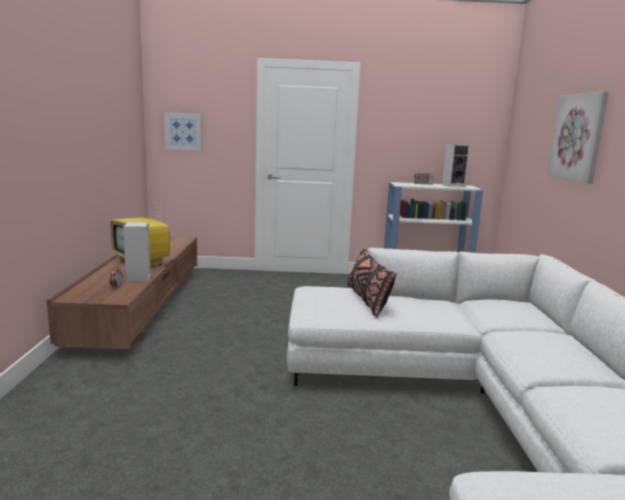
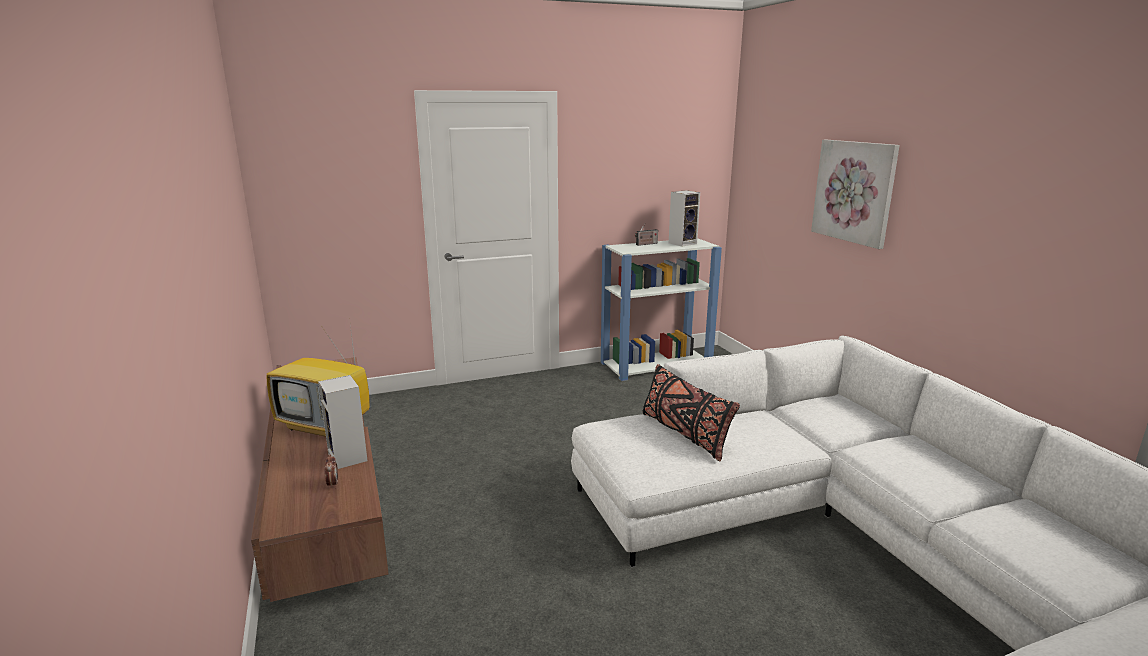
camera: 20 degrees left, 5 degrees up
picture [164,112,202,151] -> none

